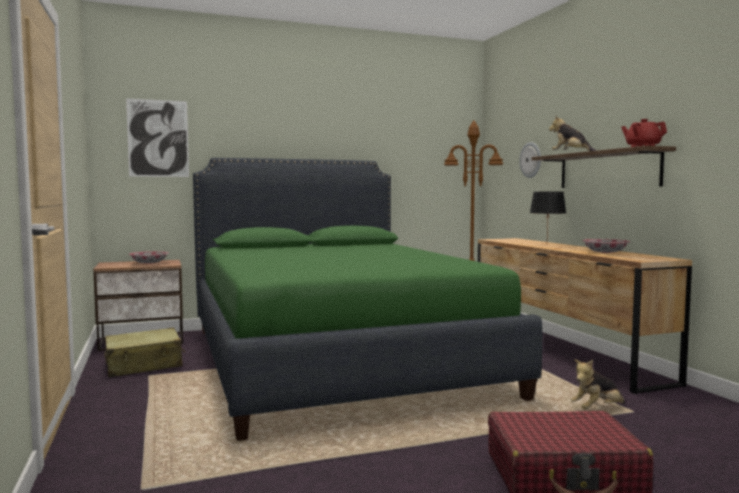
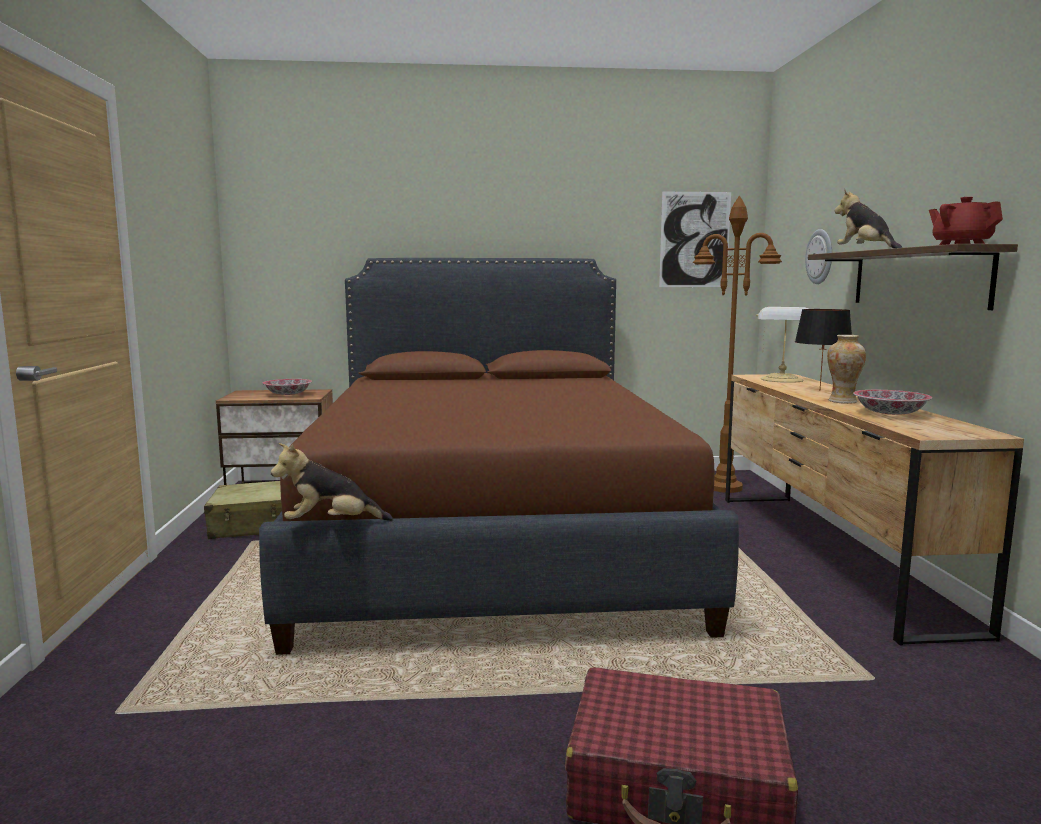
camera: 15 degrees right, 5 degrees up
picture [126,98,189,177] -> picture moved to [659,192,731,287]
green bed [193,158,543,441] -> brown bed [259,258,739,655]
plush toy [570,359,625,409] -> plush toy moved to [271,443,393,521]
none -> table lamp [756,307,809,383]
none -> vase [827,335,866,404]

